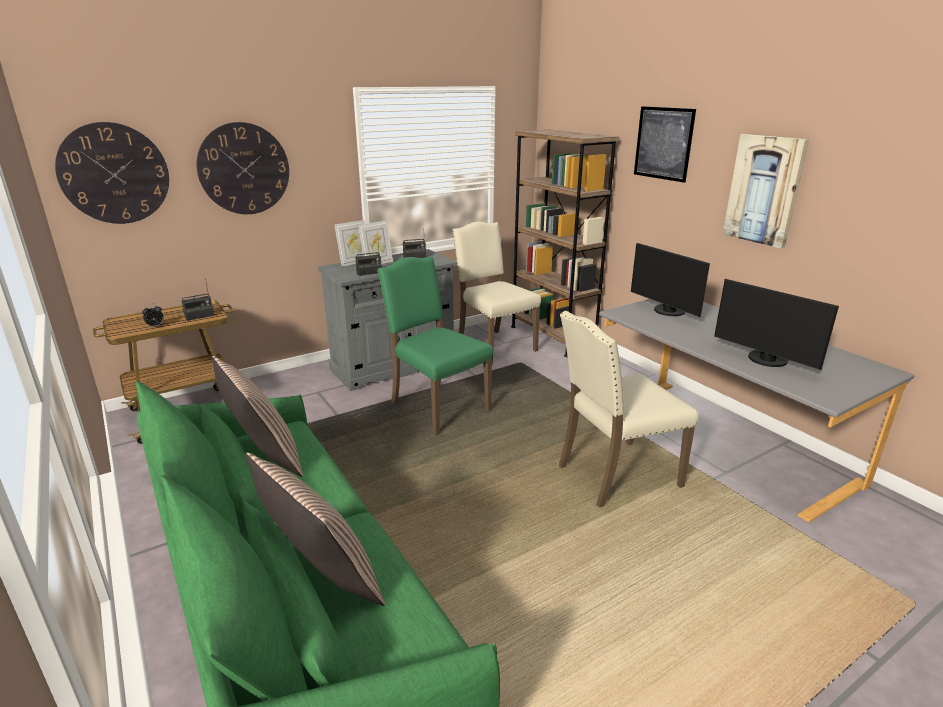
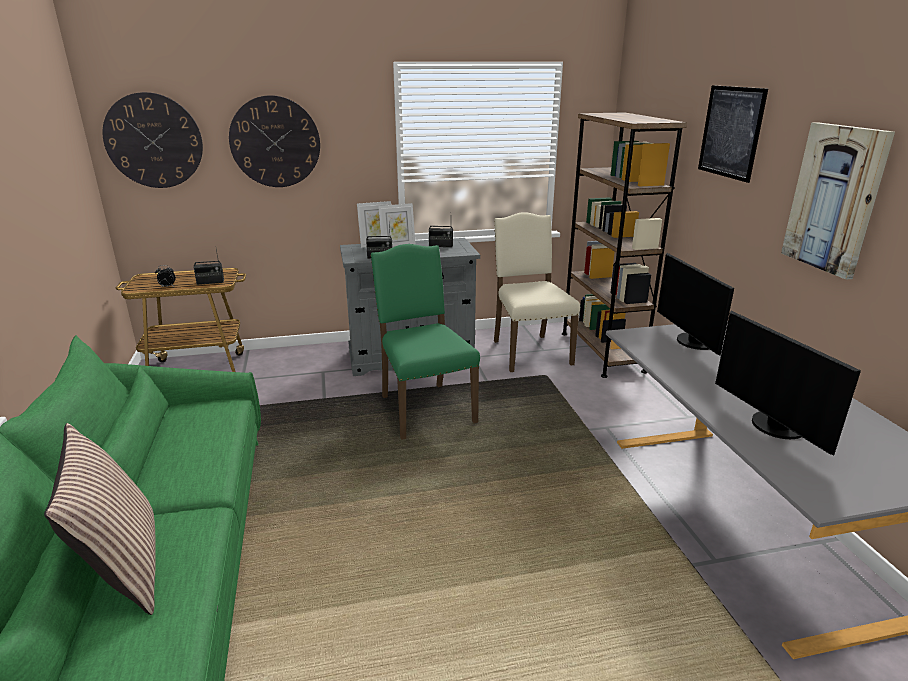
camera: 20 degrees right, 0 degrees up
pillow [211,356,303,477] -> none
beige chair [559,311,698,507] -> none

